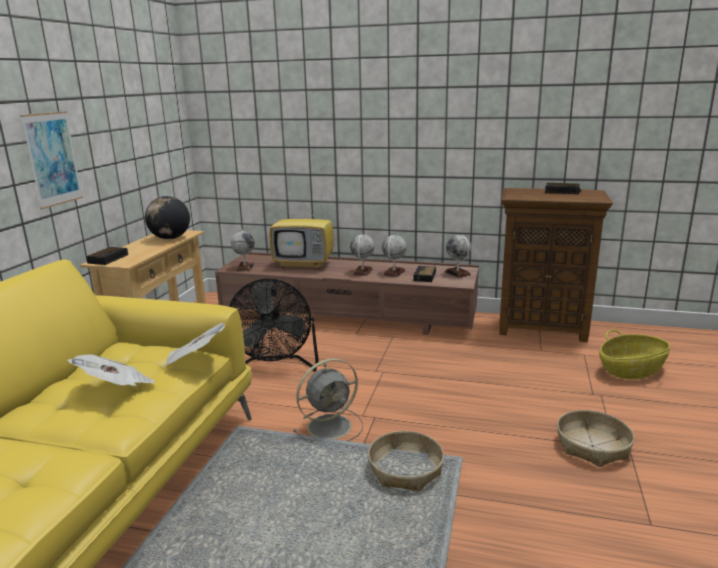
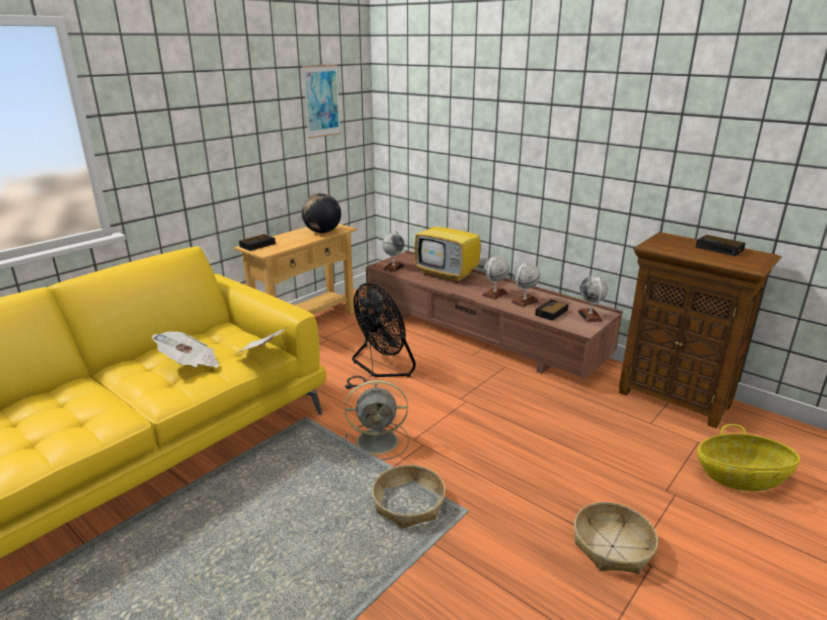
camera: 25 degrees right, 5 degrees up
picture [20,111,83,209] -> picture moved to [302,65,341,138]
black fan [229,279,318,372] -> black fan turned 150 degrees counterclockwise [345,283,416,389]

